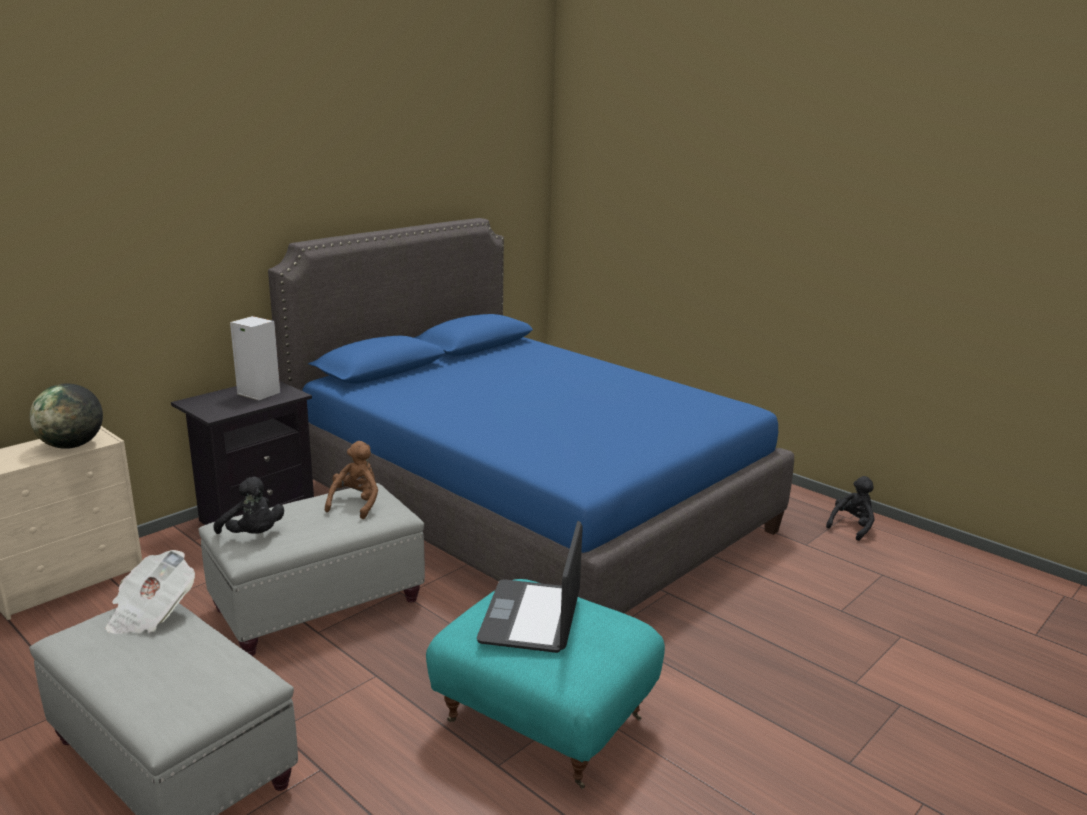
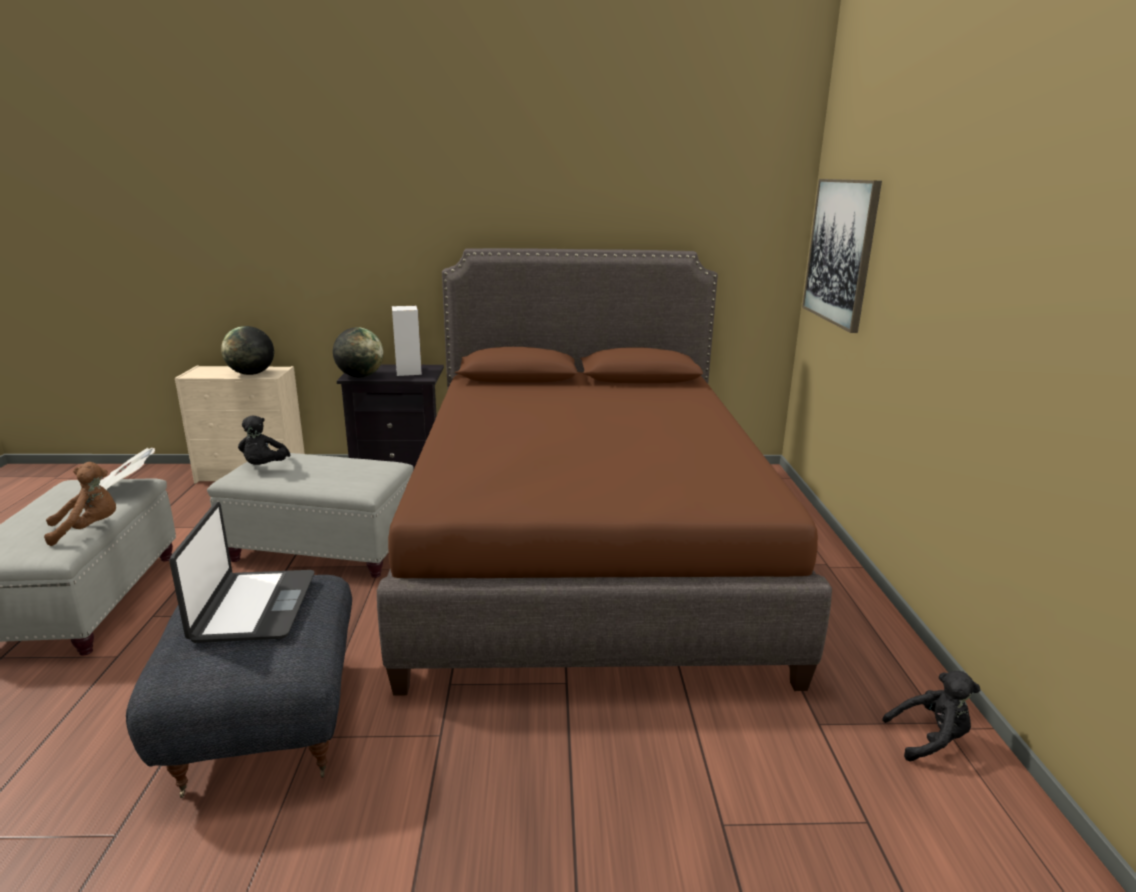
camera: 45 degrees right, 0 degrees up
blue bed [268,218,794,613] -> brown bed [377,248,832,696]
brown plush toy [325,441,378,519] -> brown plush toy moved to [44,462,116,546]
turquoise ottoman [426,579,665,789] -> grey ottoman [126,575,352,798]
laptop [477,521,583,653] -> laptop turned 120 degrees clockwise [169,502,315,643]
none -> globe [333,327,384,377]
none -> picture [802,179,882,333]

